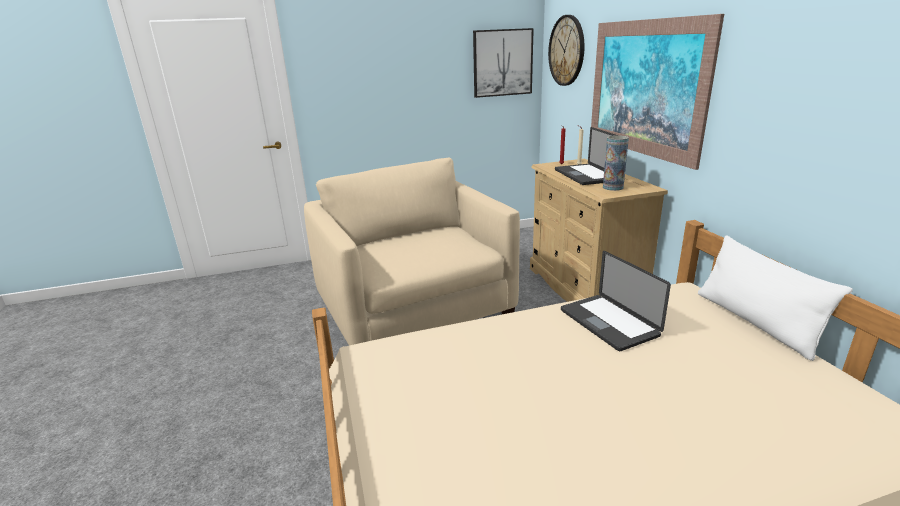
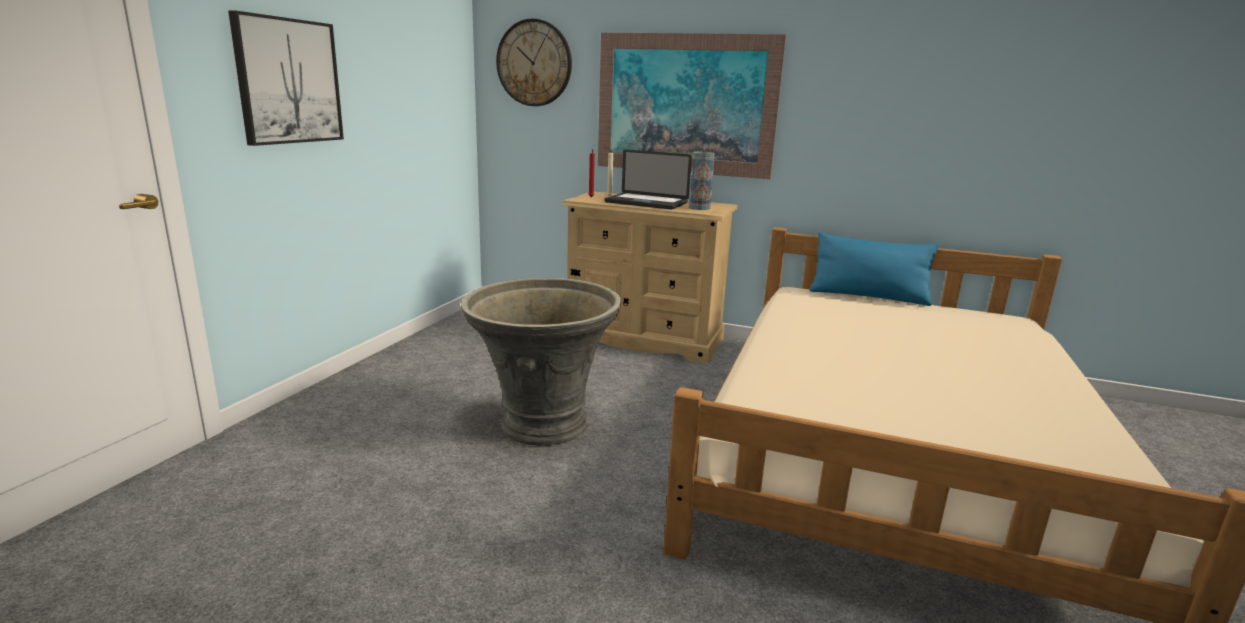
camera: 55 degrees left, 5 degrees down
beige armchair [304,158,520,346] -> grey planter [461,278,621,446]
picture [473,28,534,98] -> picture moved to [228,10,344,146]
laptop [561,251,671,351] -> none
white pillow [698,235,853,361] -> blue pillow [809,232,940,306]

